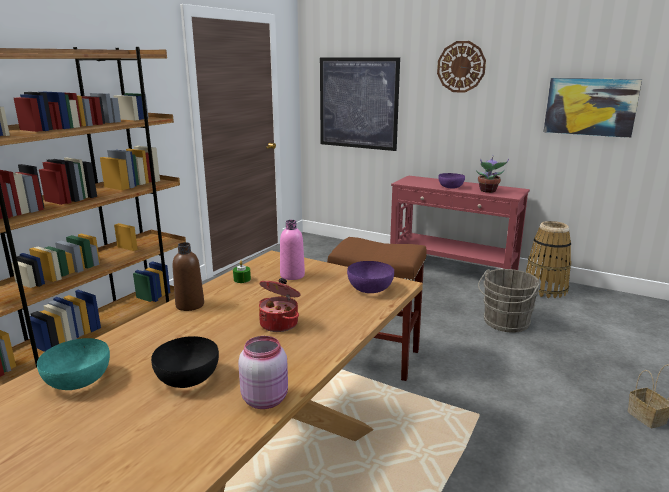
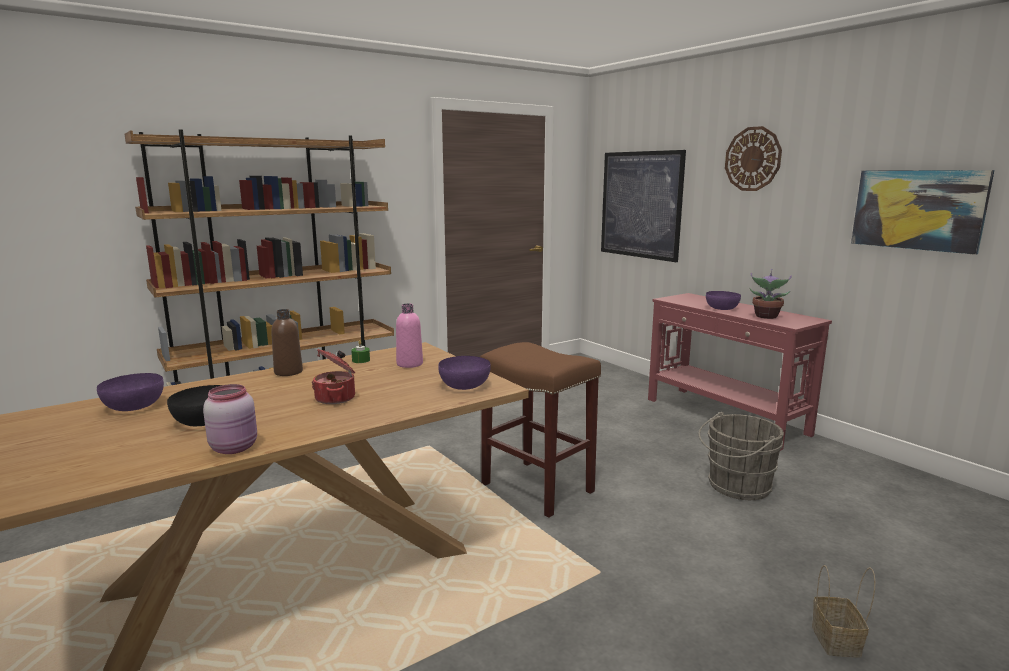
camera: 25 degrees right, 5 degrees down
turquoise bowl [37,338,110,390] -> purple bowl [97,373,164,411]
basket [526,221,571,298] -> none

